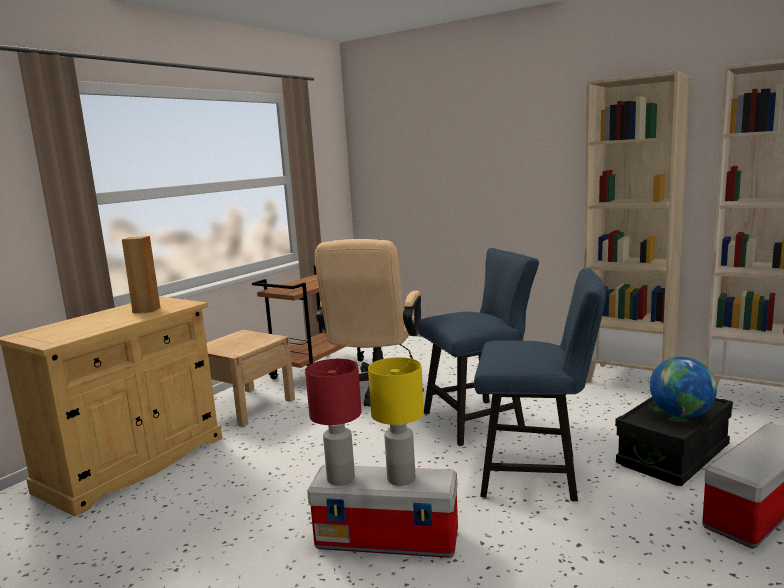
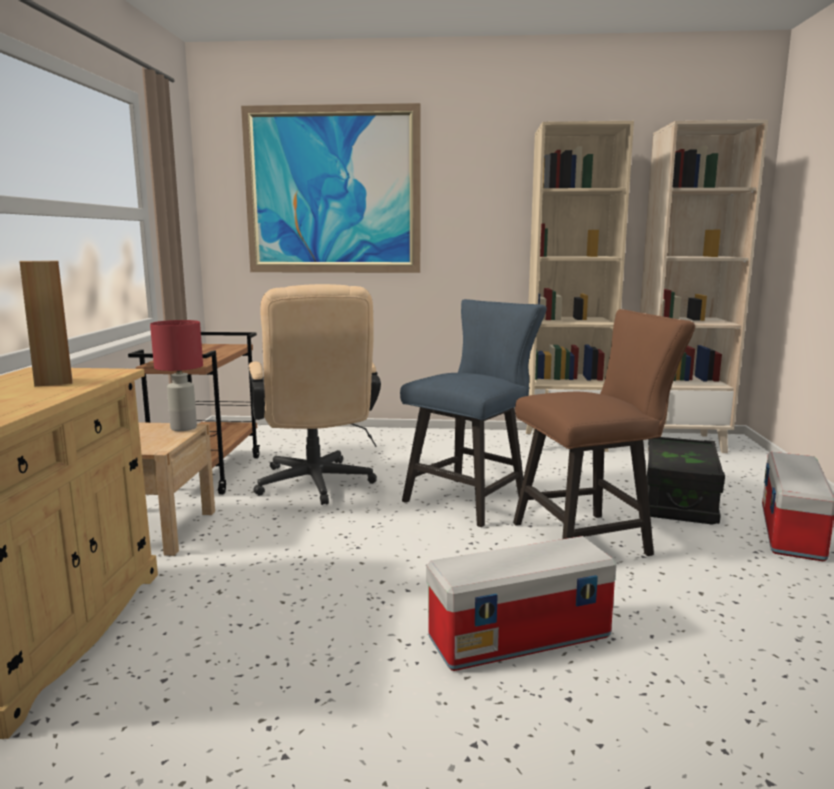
camera: 30 degrees left, 0 degrees up
red table lamp [305,359,362,486] -> red table lamp moved to [150,320,203,431]
yellow table lamp [368,357,424,486] -> none
blue chair [474,268,606,501] -> brown chair [513,309,695,556]
globe [650,357,717,418] -> none
none -> picture [241,103,421,273]

